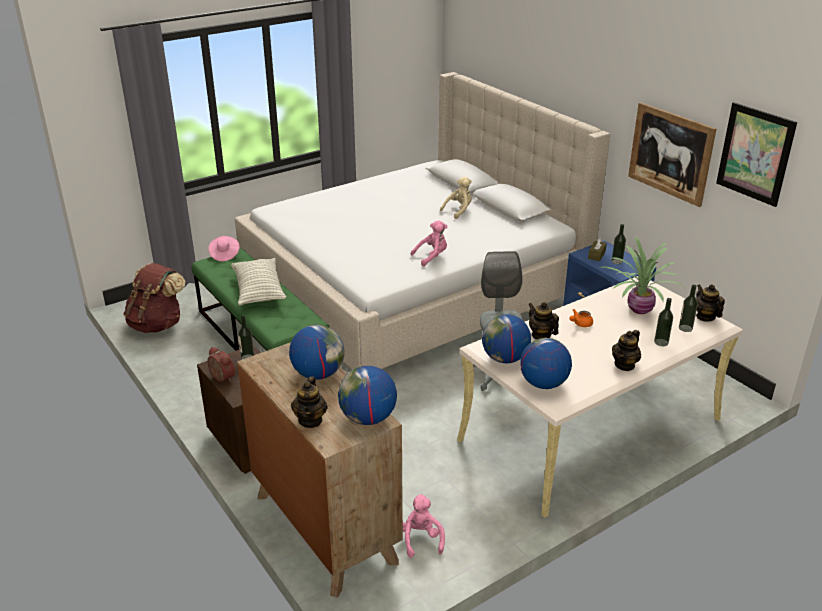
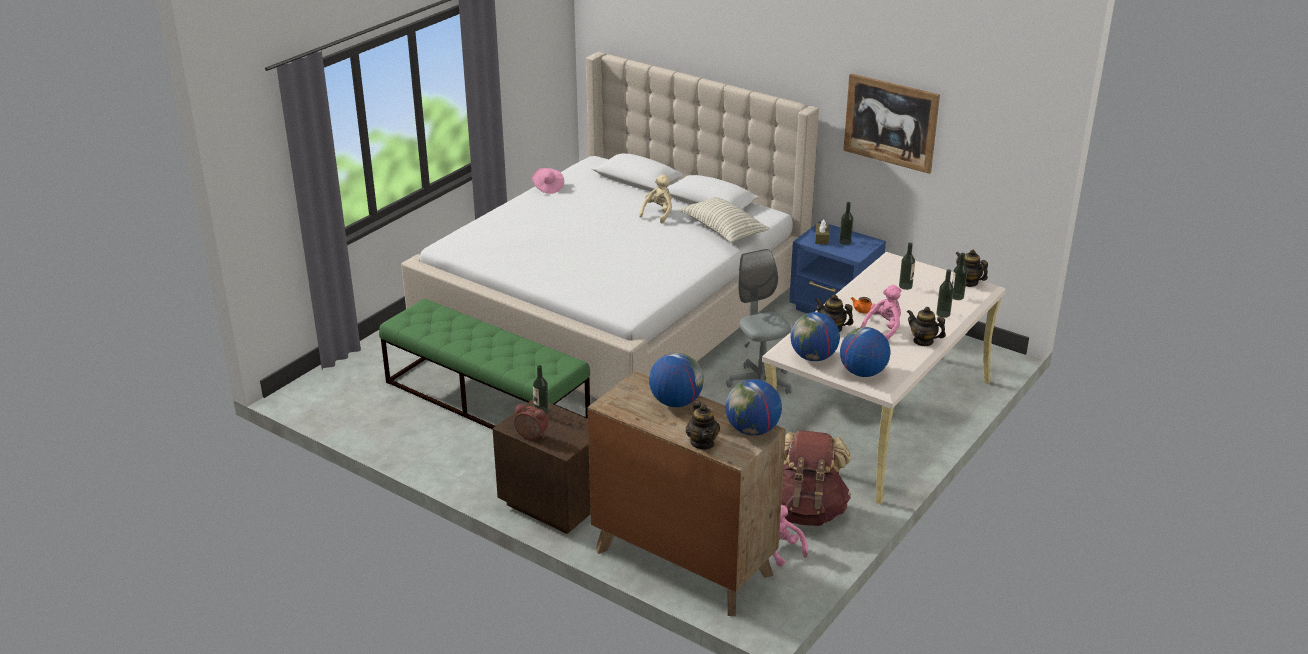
camera: 20 degrees left, 0 degrees up
brown backpack [124,263,185,333] -> brown backpack moved to [781,430,851,526]
pink hat [208,236,239,262] -> pink hat moved to [532,168,564,194]
pillow [231,258,286,306] -> pillow moved to [679,197,770,243]
pink plush toy [411,220,447,266] -> pink plush toy moved to [861,285,902,340]
potted plant [600,237,684,314] -> bottle [899,243,915,290]
teapot [612,330,641,371] -> teapot turned 105 degrees clockwise [907,307,946,346]
picture [716,102,797,207] -> none

